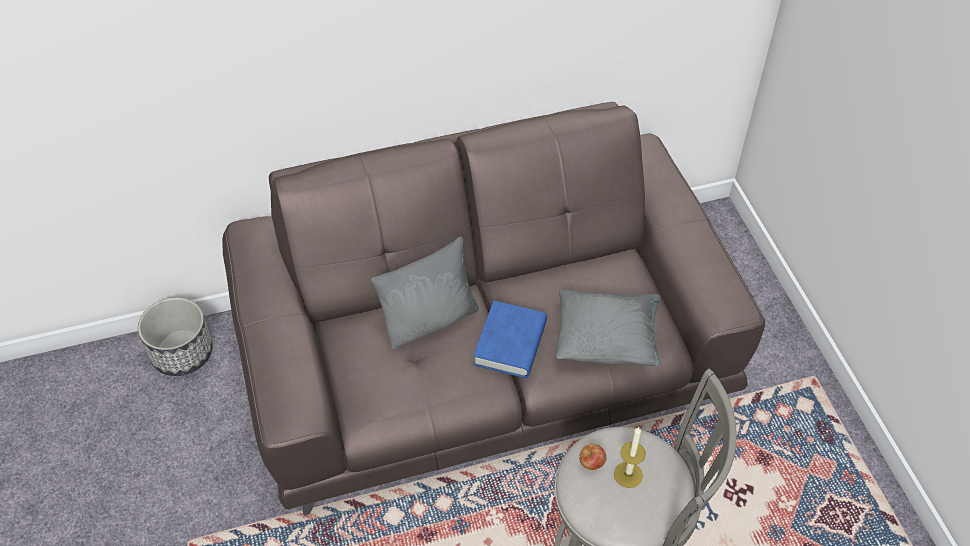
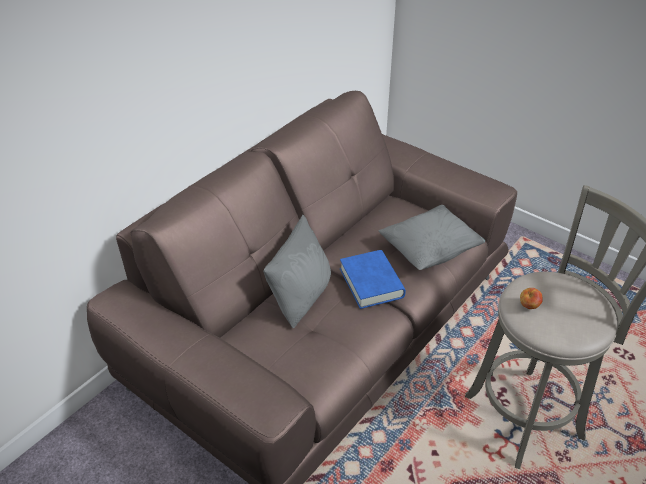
camera: 35 degrees left, 10 degrees down
planter [138,297,213,376] -> none
candle [614,427,646,488] -> none

